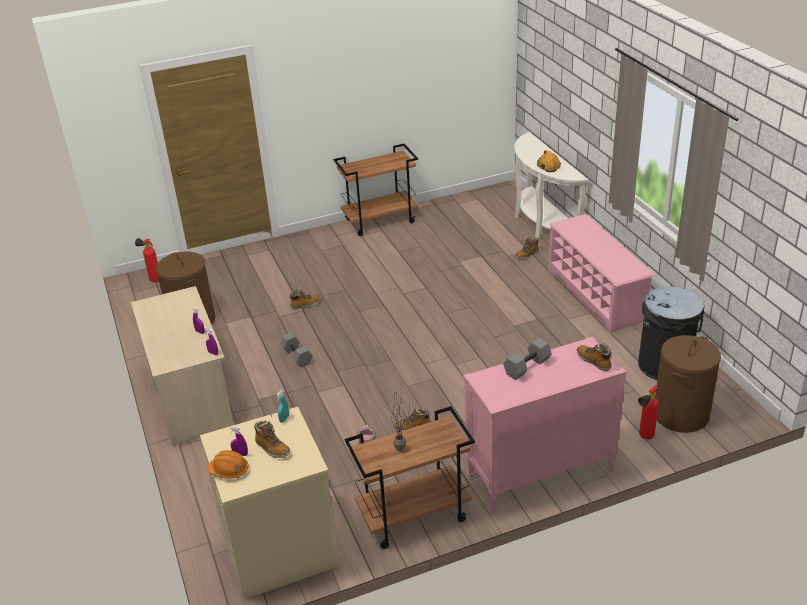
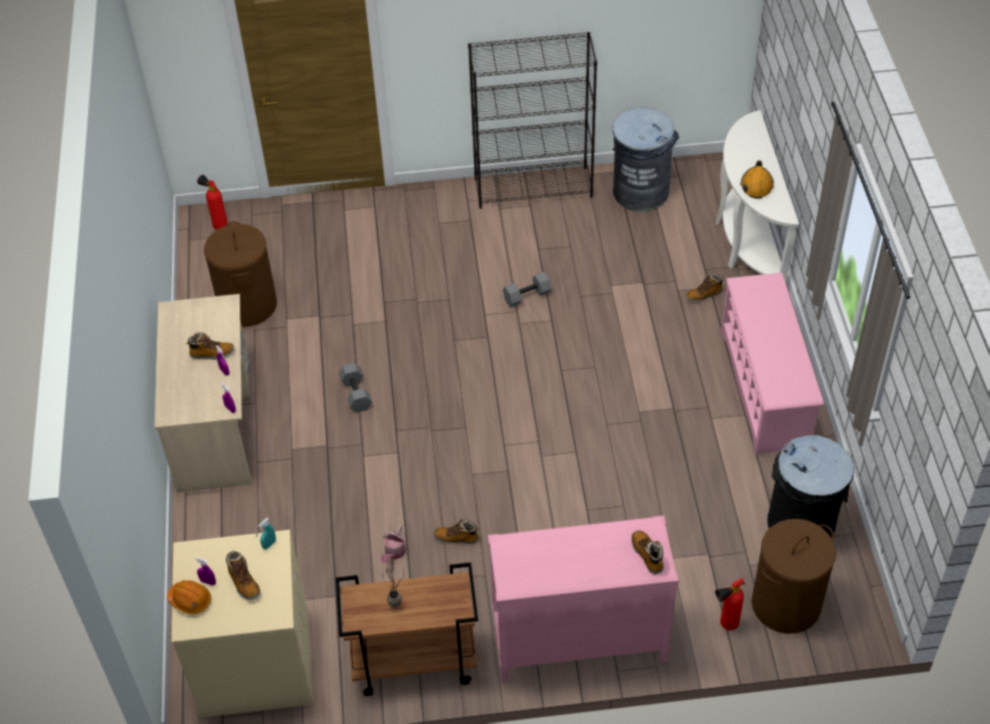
camera: 15 degrees right, 15 degrees up
boot [289,288,320,309] -> boot moved to [186,332,234,360]
brown cart [334,144,418,236] -> black bookcase [468,32,597,209]
grey dumbbell [503,338,552,380] -> grey dumbbell moved to [503,272,552,307]
none -> grey trash can [612,108,679,212]

